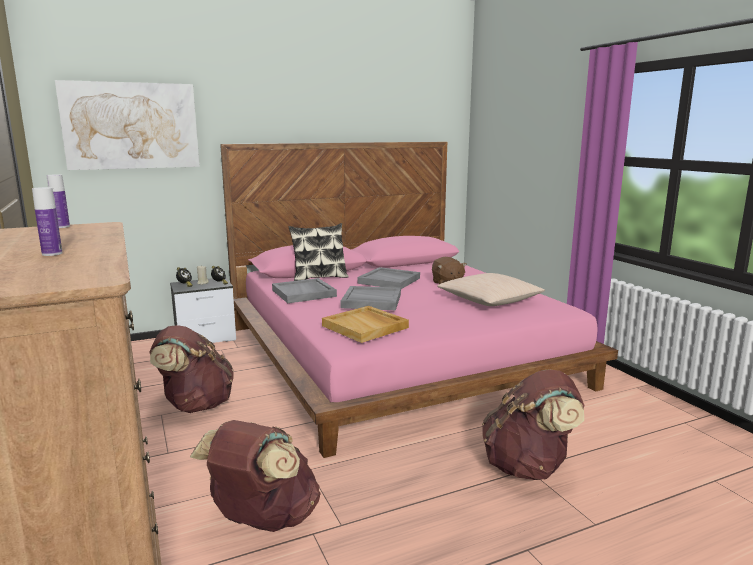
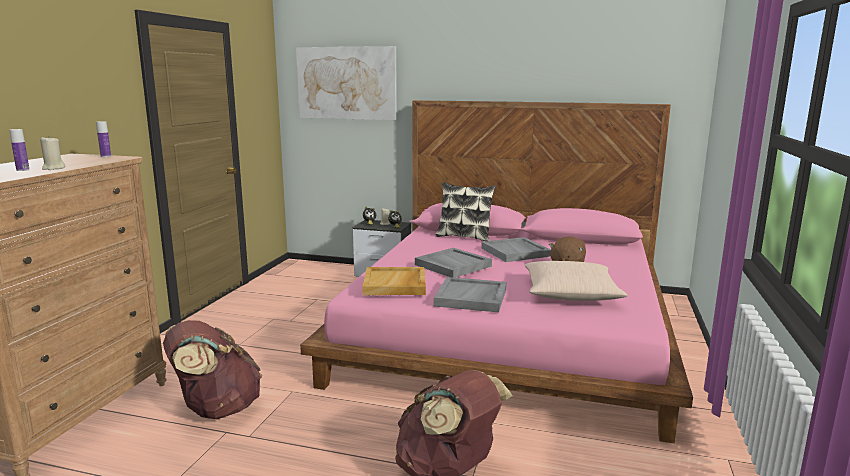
camera: 40 degrees right, 0 degrees up
brown backpack [149,325,234,413] -> none
grey tray [272,278,337,303] -> grey tray moved to [434,277,506,312]
none -> beige candle [40,135,66,170]

